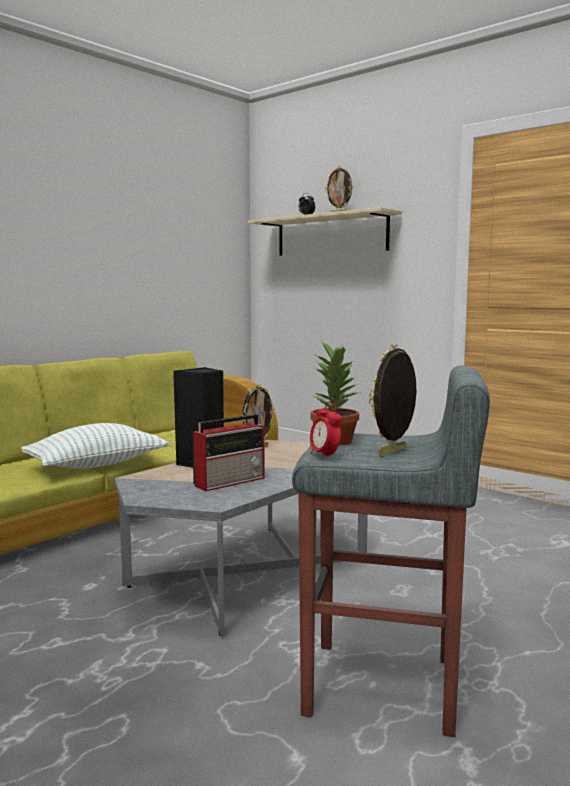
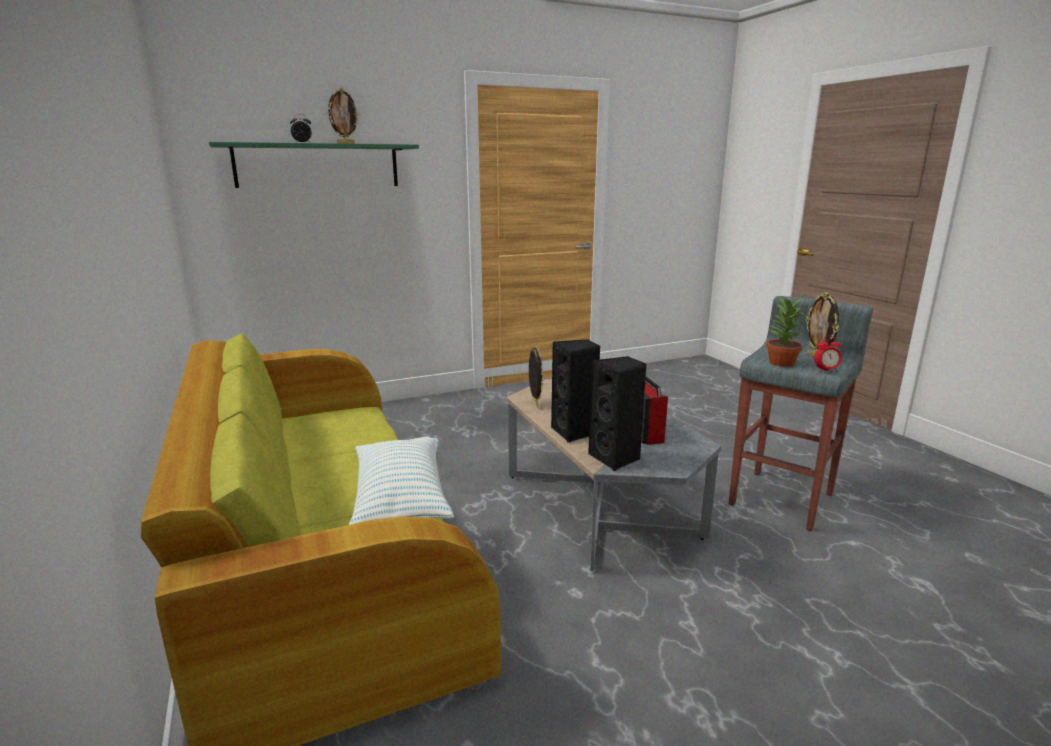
camera: 65 degrees left, 10 degrees up
beige shelf [248,207,402,256] -> green shelf [209,142,419,188]
none -> black speaker [588,356,646,471]

